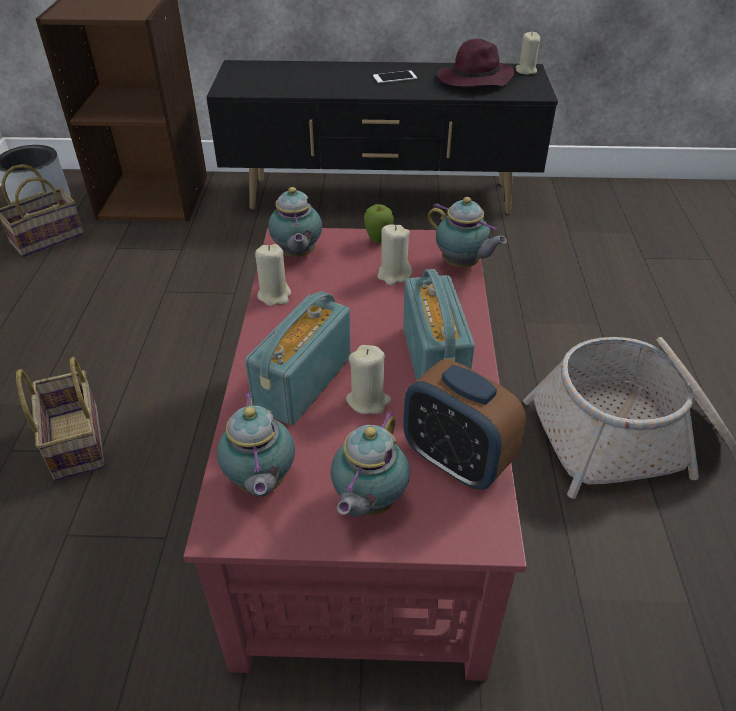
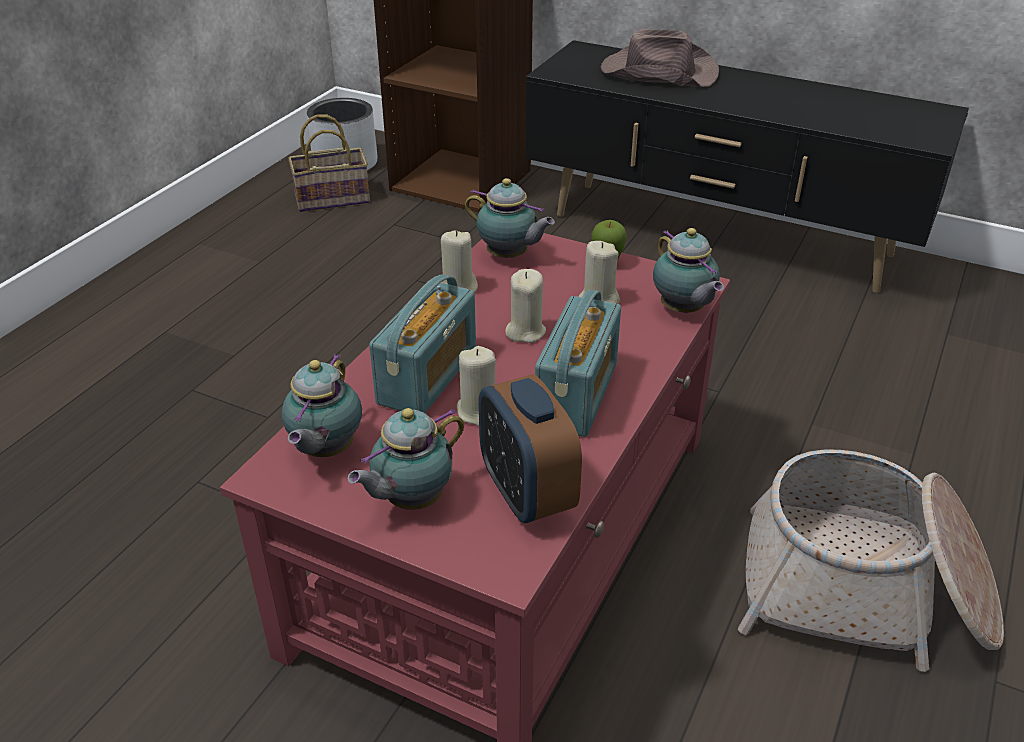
camera: 25 degrees right, 5 degrees down
basket [16,357,105,481] -> none
radio [245,291,351,425] -> radio turned 150 degrees clockwise [369,274,476,413]
teapot [268,187,322,258] -> teapot turned 75 degrees counterclockwise [465,178,555,258]
phone [373,70,417,83] -> none
purple hat [438,39,515,87] -> none
beige candle [516,32,540,75] -> beige candle moved to [505,269,546,343]
none -> brown hat [601,29,719,87]

